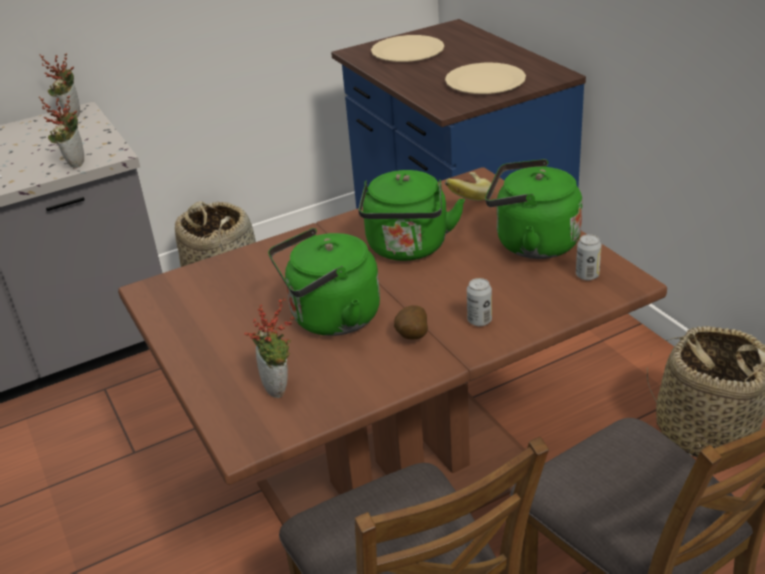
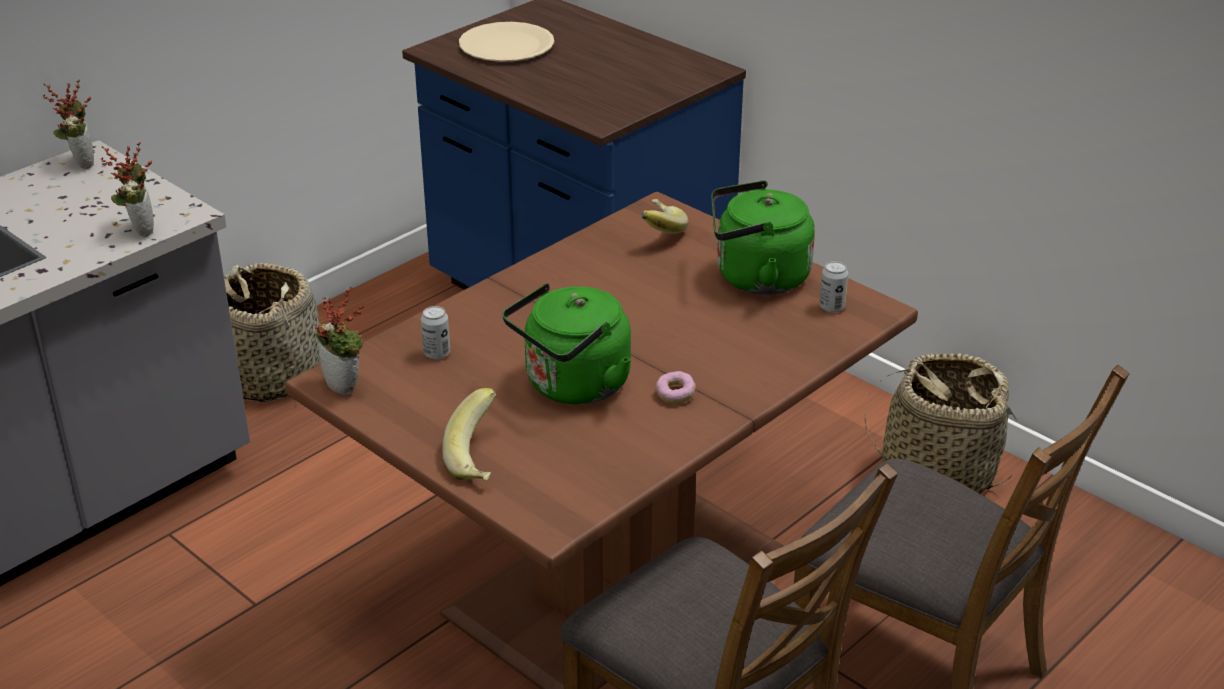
camera: 20 degrees left, 0 degrees up
potted plant [244,297,295,398] -> potted plant moved to [314,286,365,395]
green kettle [358,170,465,261] -> none
potato [394,305,428,340] -> donut [656,371,696,404]
beige plate [445,63,526,94] -> none
can [467,278,492,326] -> can moved to [421,306,450,359]
none -> banana [442,388,497,481]

